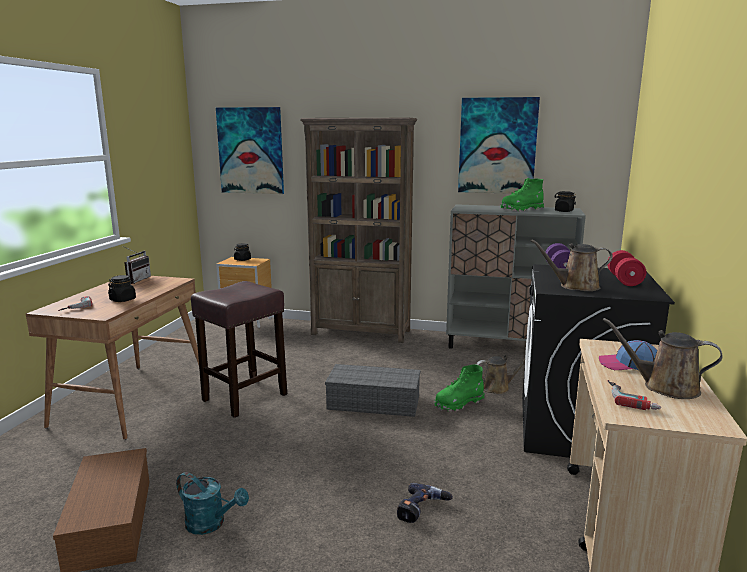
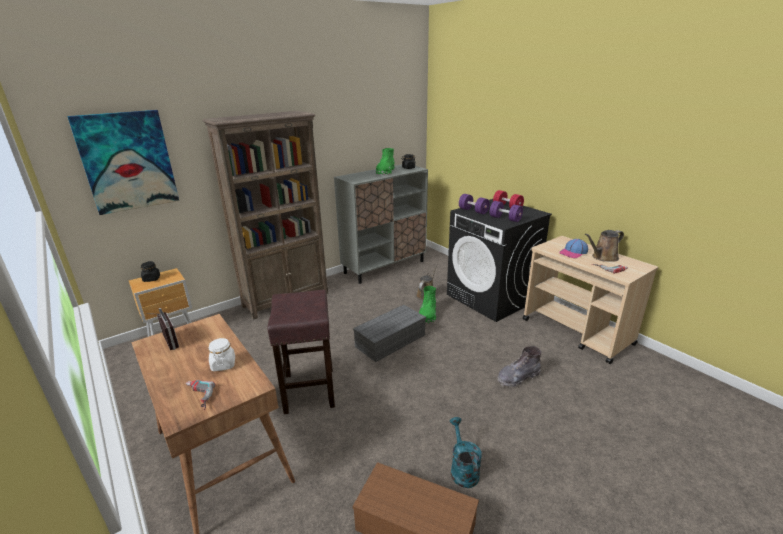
camera: 50 degrees left, 10 degrees up
black jar [108,275,136,302] -> white jar [209,338,235,371]
turquoise watering can [176,472,249,535] -> turquoise watering can turned 75 degrees counterclockwise [450,417,482,488]
power drill [397,483,453,523] -> grey boot [497,346,541,388]
picture [458,97,540,194] -> none
brown watering can [530,239,613,291] -> purple dumbbell [490,201,523,222]

